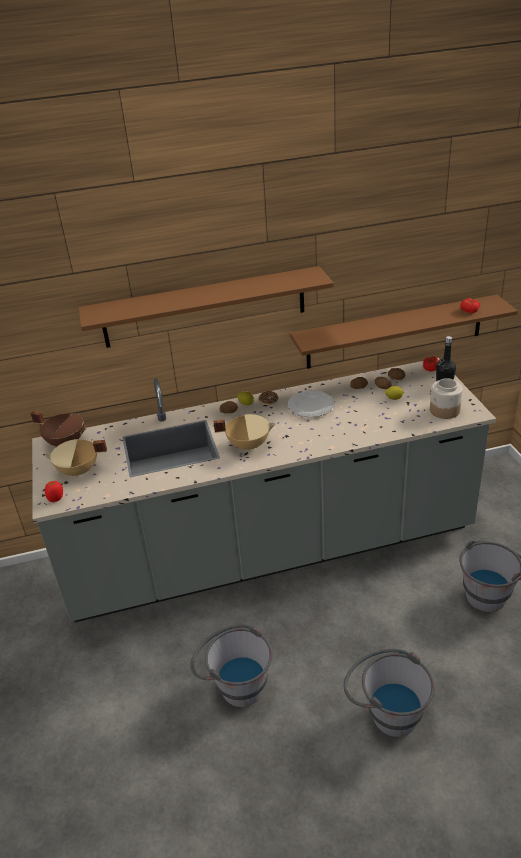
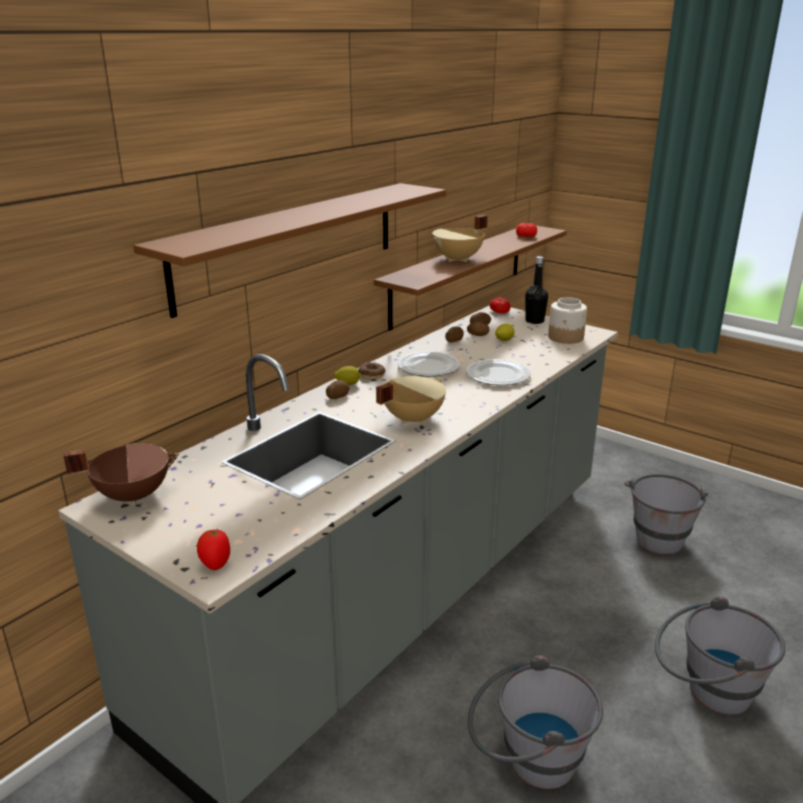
camera: 40 degrees left, 10 degrees down
beige cooking pot [44,439,107,478] -> beige cooking pot moved to [432,215,488,262]
none -> plate [466,359,531,385]

